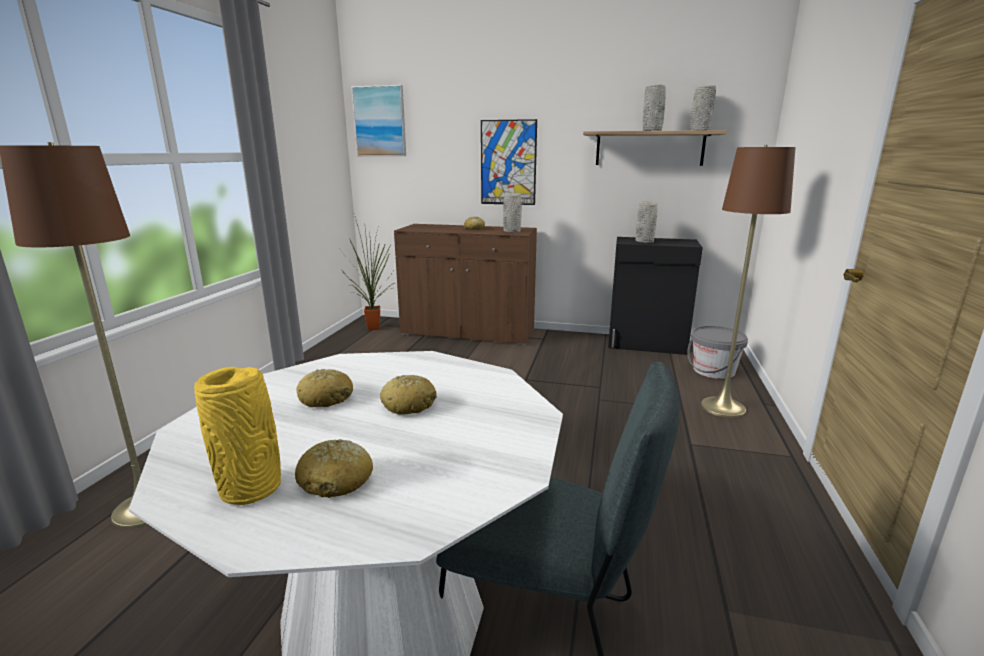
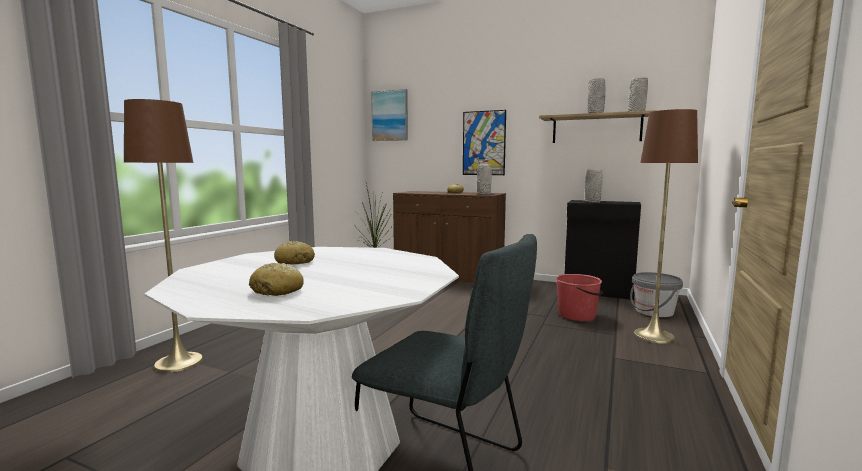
camera: 10 degrees right, 10 degrees down
yellow vase [194,367,281,505] -> none
bread [380,375,437,415] -> none
none -> red bucket [556,274,603,321]

